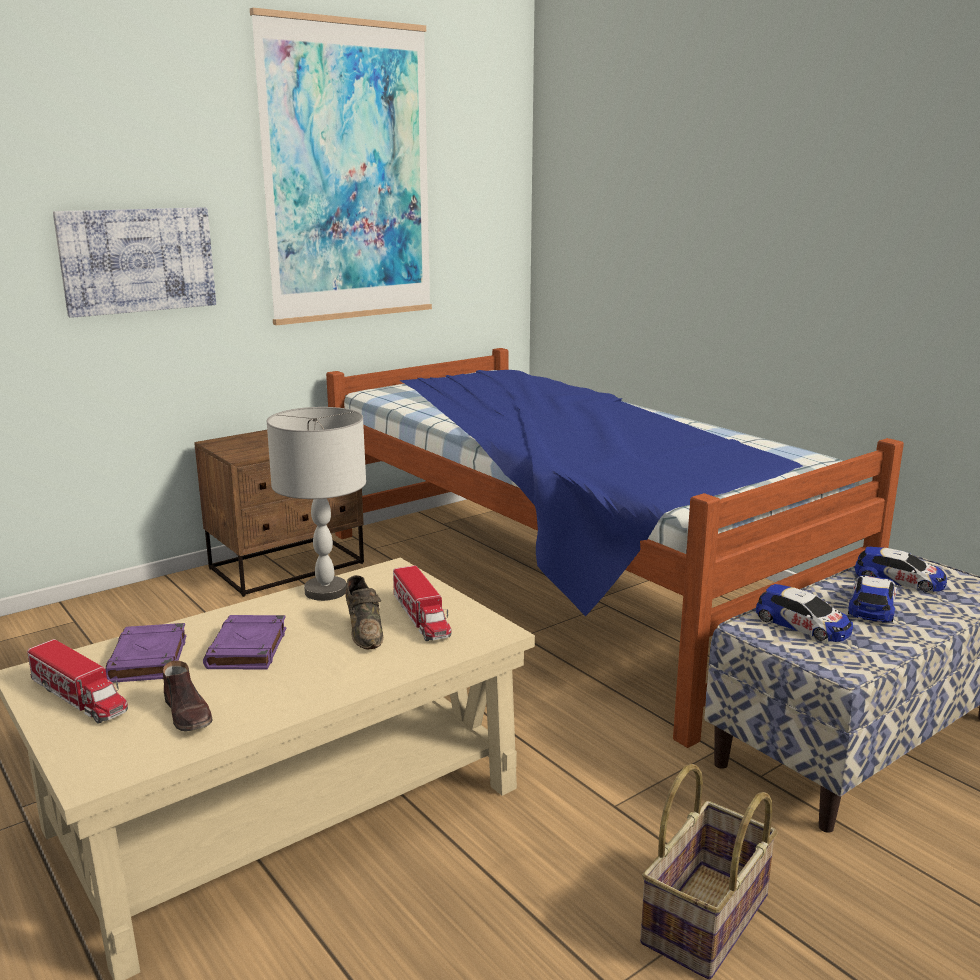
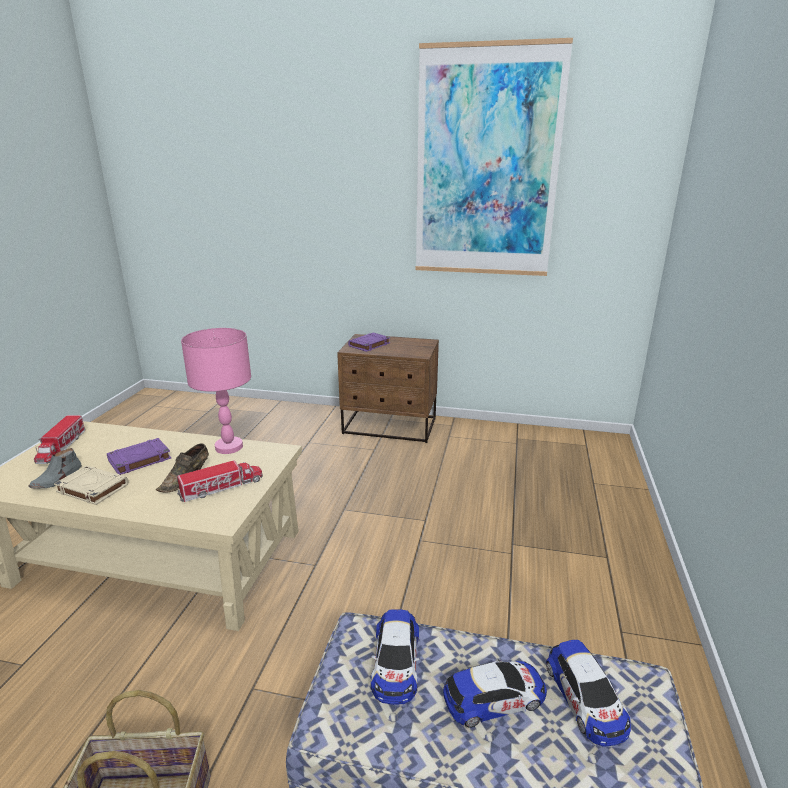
camera: 50 degrees right, 5 degrees up
picture [53,207,216,318] -> none
purple book [106,623,186,683] -> purple book moved to [348,333,390,352]
brown shoe [163,660,213,731] -> grey shoe [28,448,82,489]
grey table lamp [266,407,366,601] -> pink table lamp [181,328,251,454]
bed [326,348,904,748] -> none
toy truck [393,565,452,641] -> toy truck turned 150 degrees counterclockwise [177,460,263,502]
none -> beige book [54,465,129,505]

